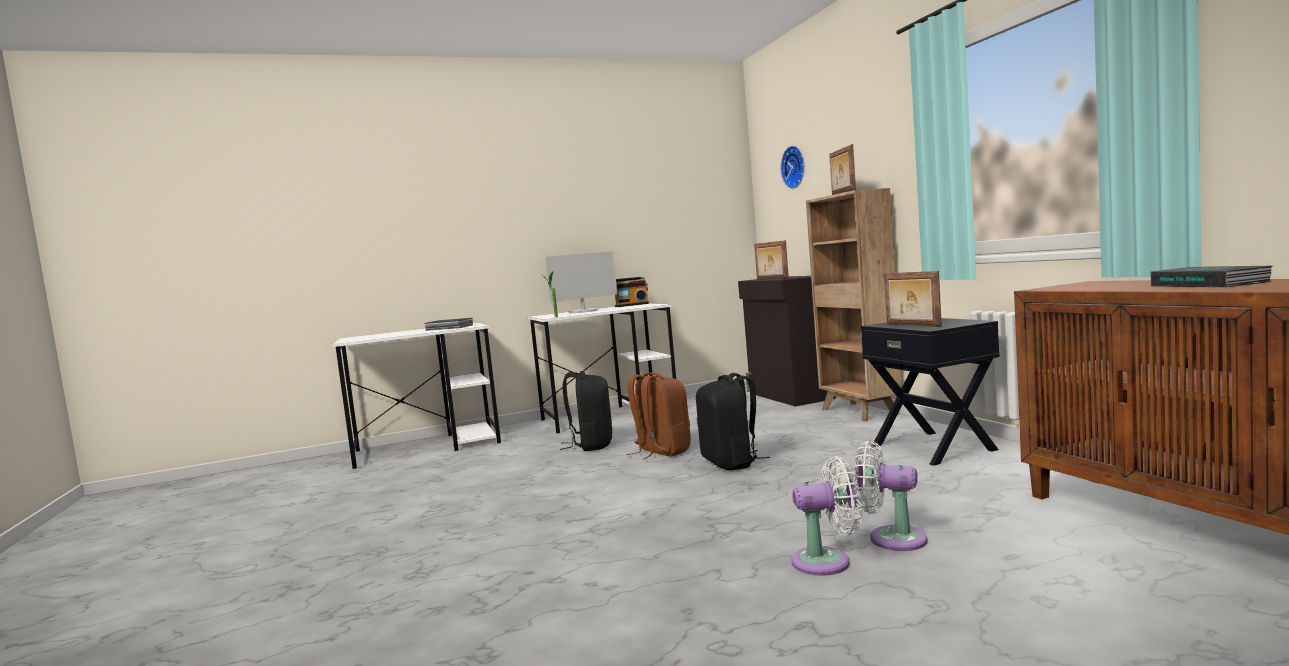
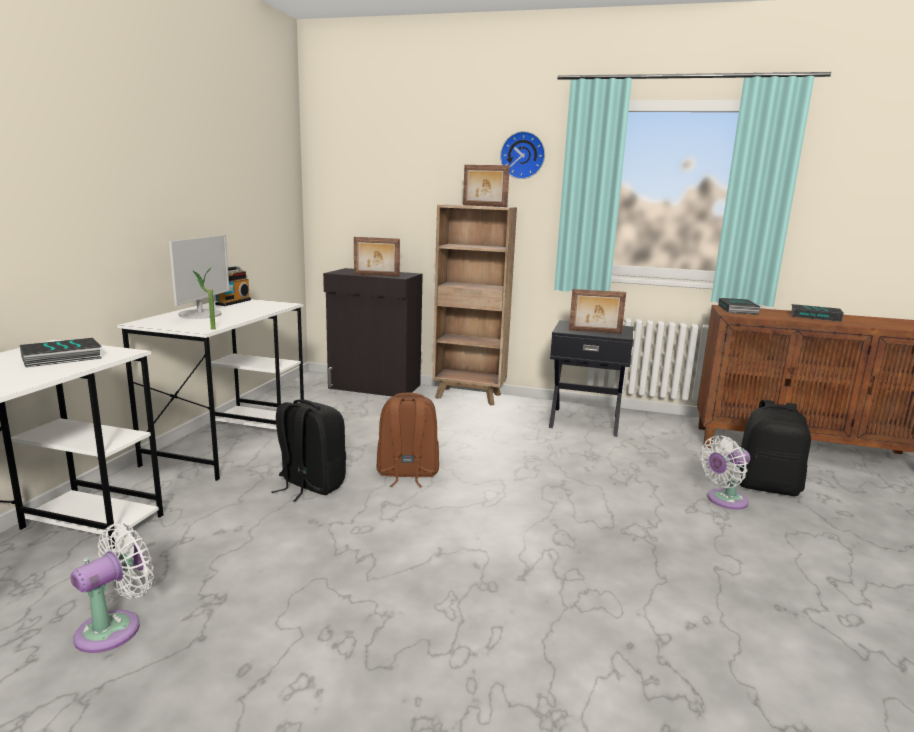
camera: 55 degrees left, 10 degrees up
black backpack [696,373,770,470] -> black backpack moved to [739,400,811,496]
wall clock [781,146,805,189] -> wall clock moved to [500,131,545,179]
white fan [791,456,862,576] -> white fan moved to [71,523,154,653]
none -> book [718,298,760,315]

